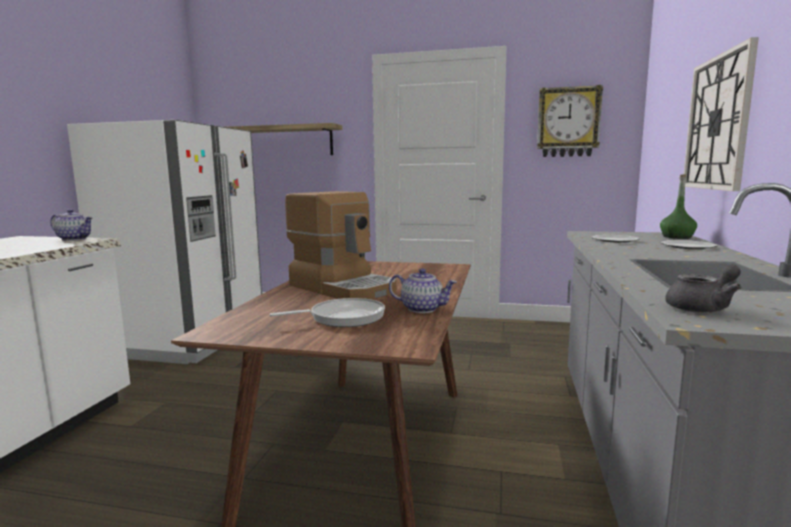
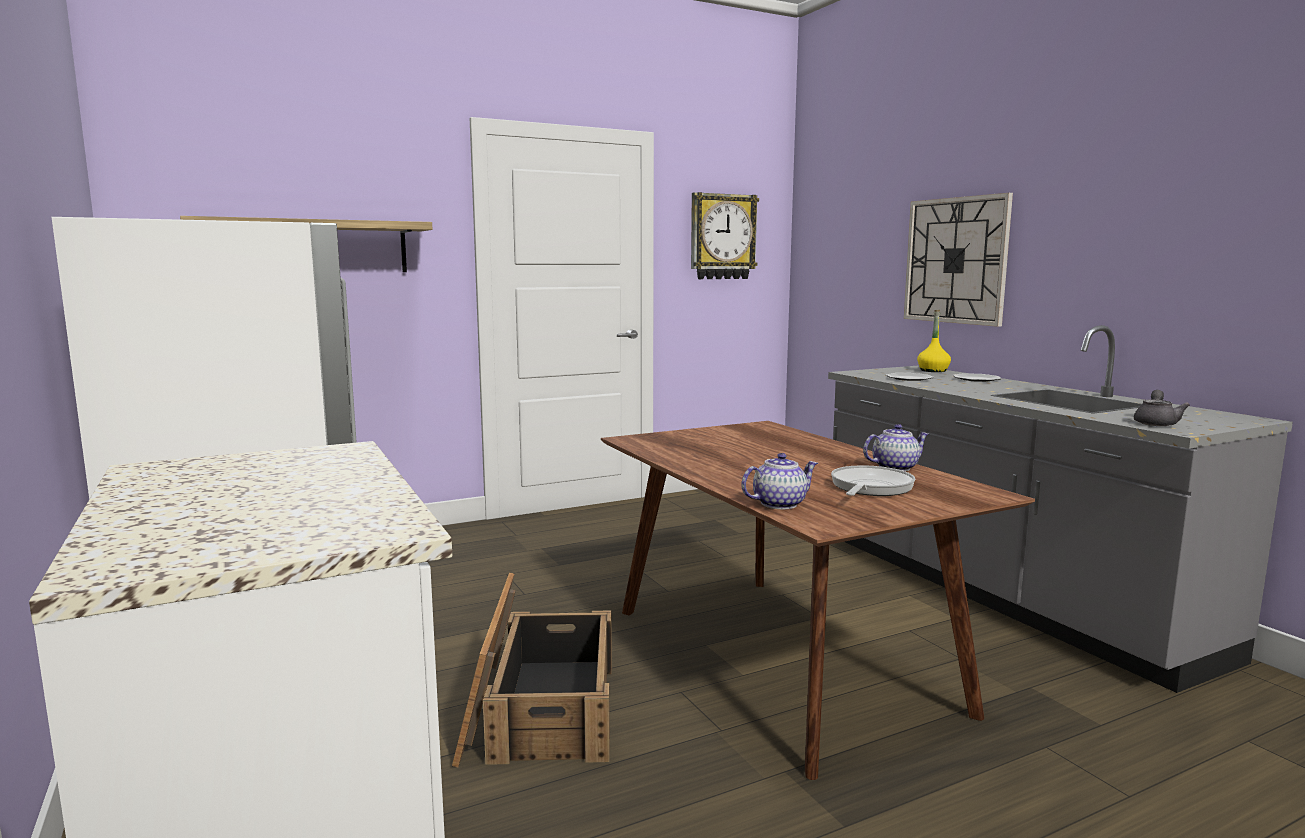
camera: 40 degrees left, 0 degrees up
teapot [50,209,93,241] -> teapot moved to [741,453,818,509]
coffee machine [285,191,397,300] -> none
green bottle [660,174,697,239] -> yellow bottle [917,310,951,372]
none -> crate [452,572,612,767]

